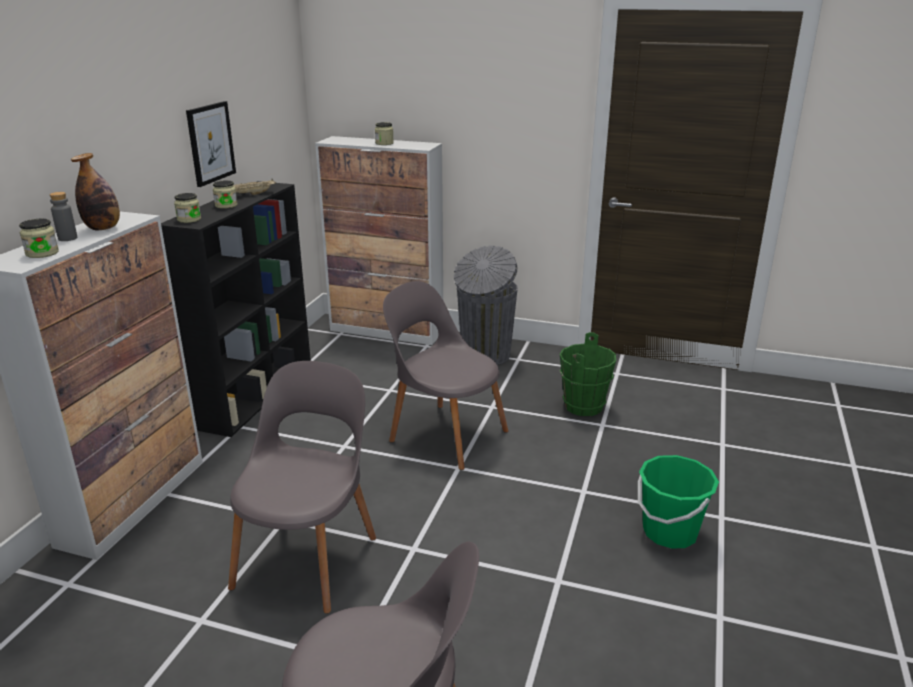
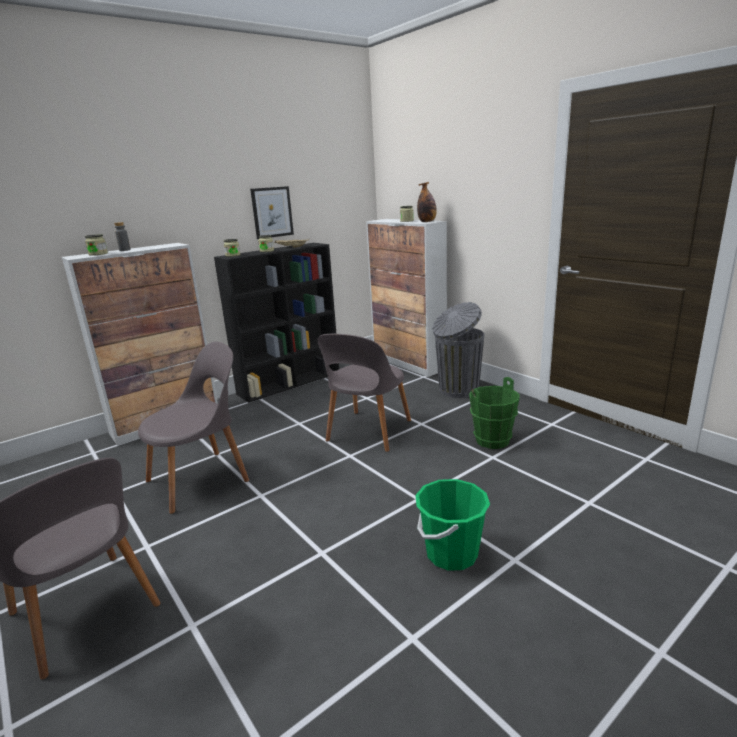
camera: 35 degrees right, 5 degrees down
bottle [71,153,120,230] -> bottle moved to [417,182,437,222]
grey chair [383,281,509,470] -> grey chair turned 135 degrees counterclockwise [317,334,411,452]

